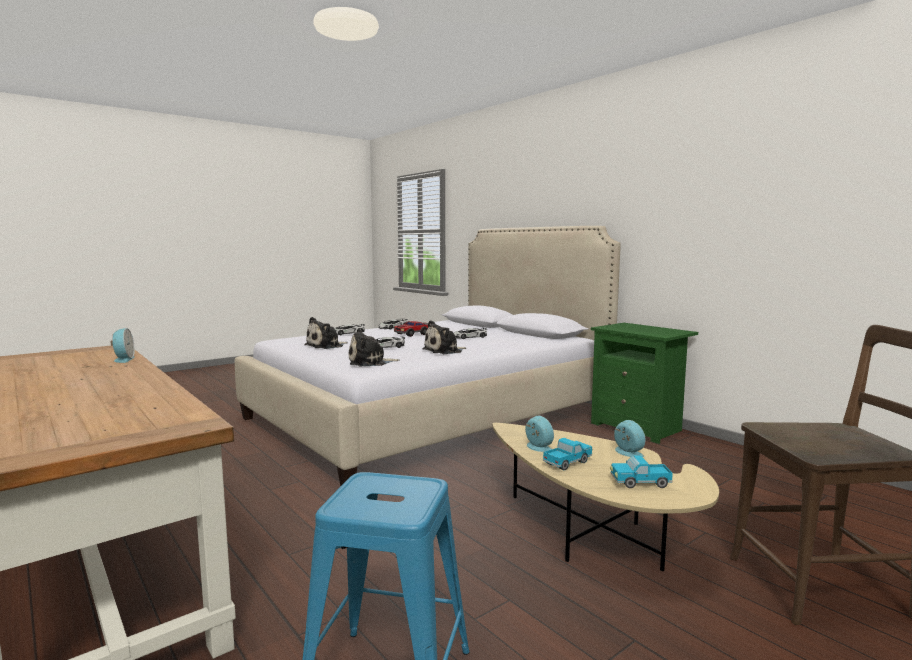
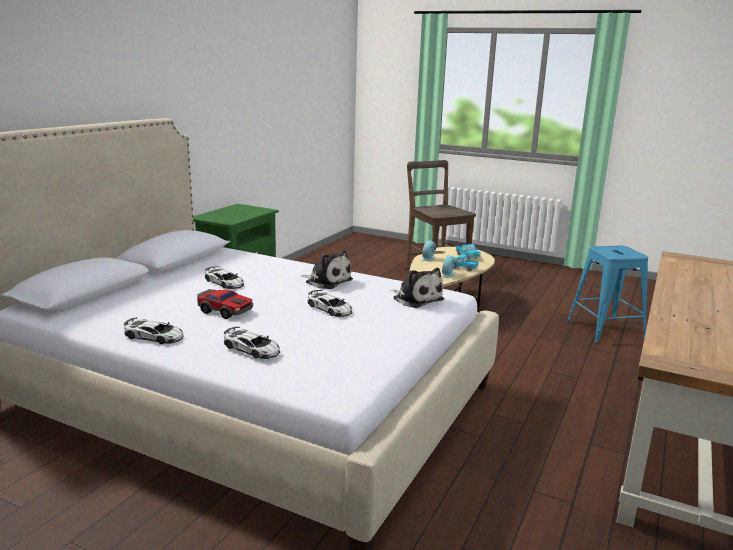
camera: 115 degrees left, 10 degrees up
alarm clock [111,328,135,363] -> none
plush toy [304,317,348,349] -> none

